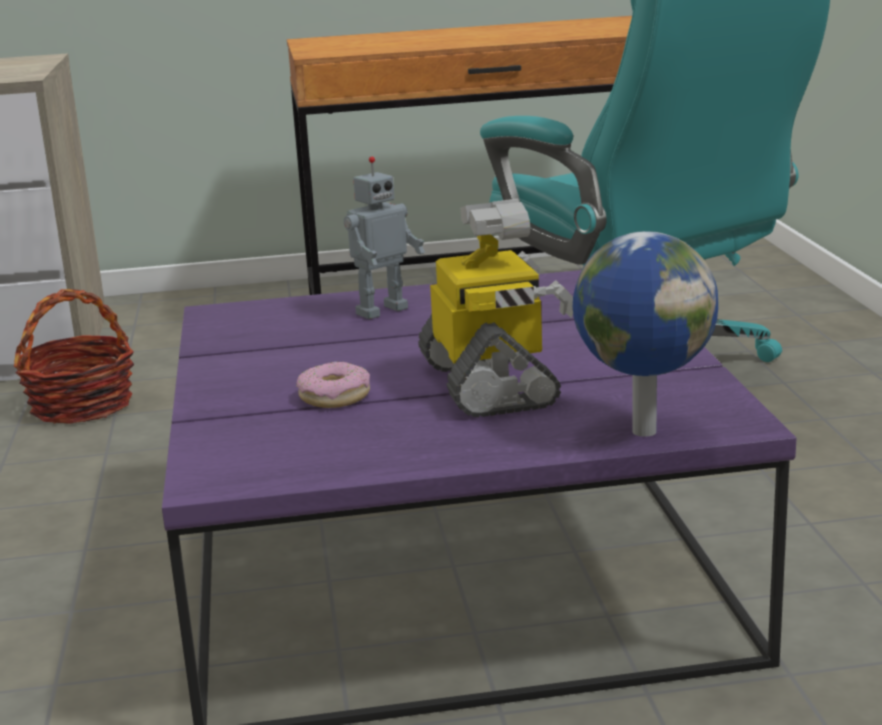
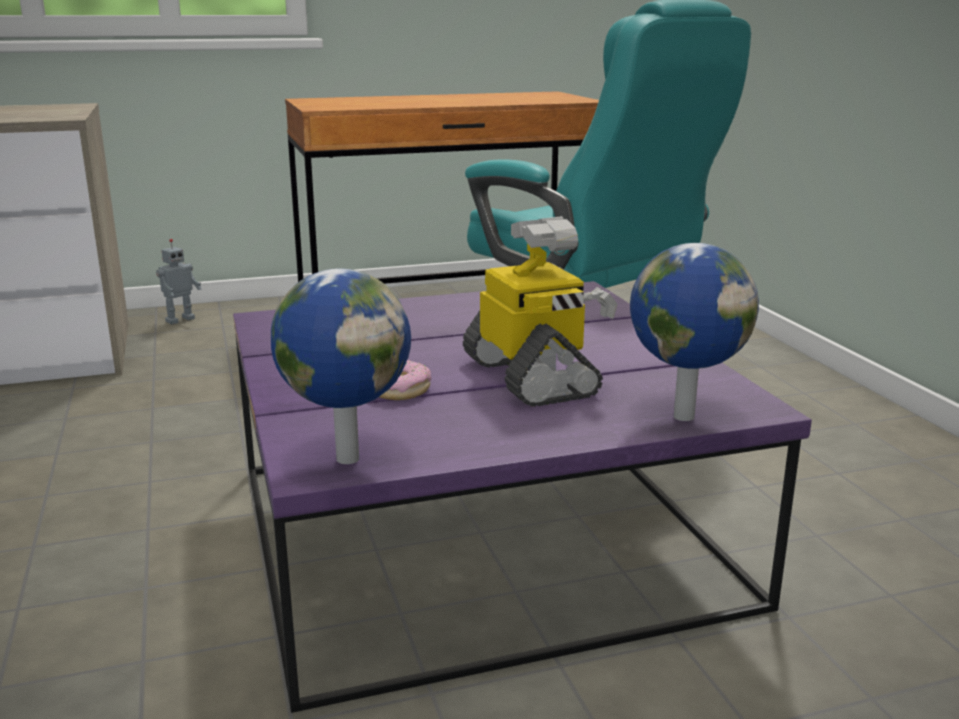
camera: 10 degrees left, 0 degrees up
basket [14,289,134,424] -> none
toy robot [344,157,425,319] -> toy robot moved to [156,239,201,325]
none -> globe [271,268,411,464]

